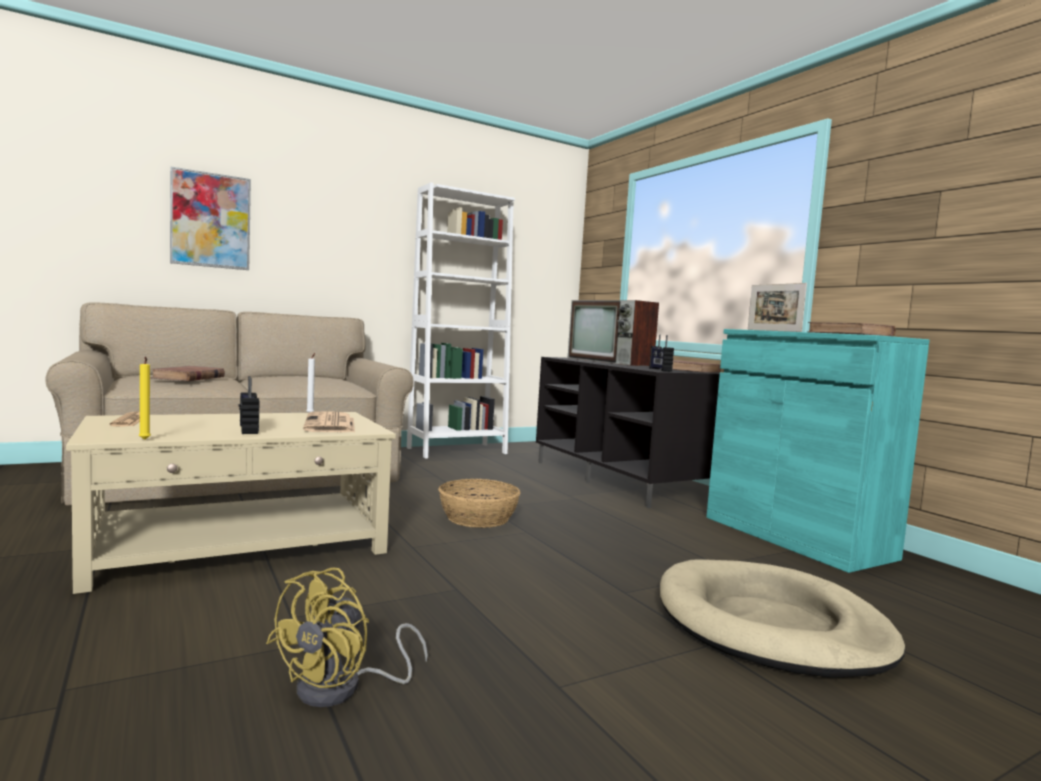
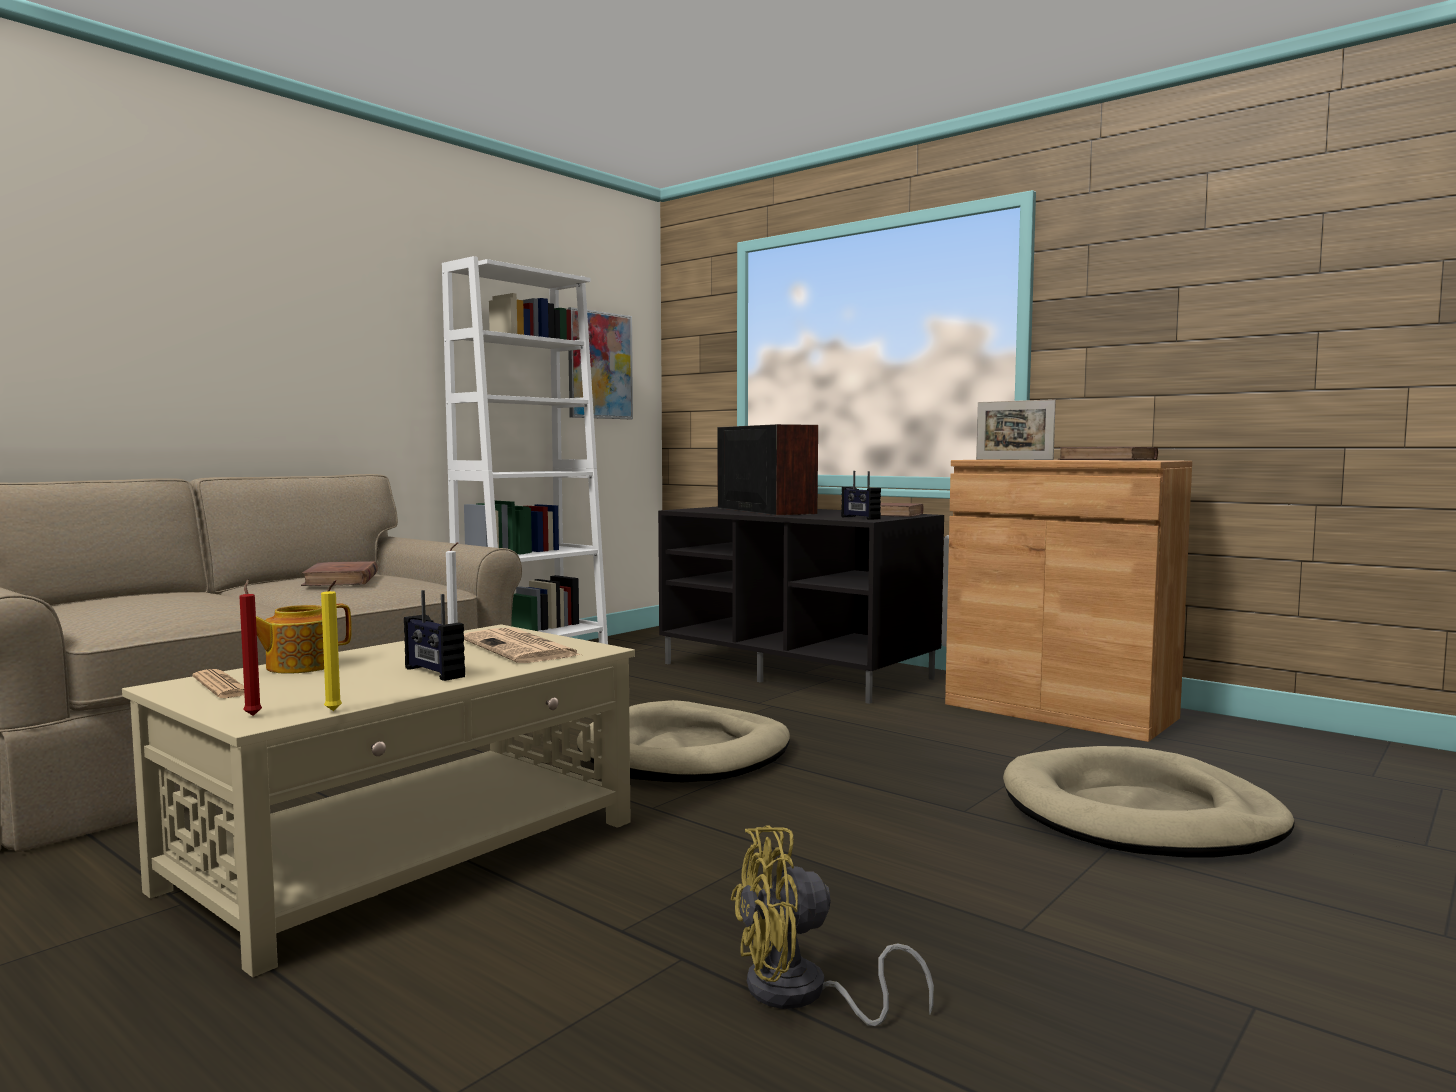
camera: 20 degrees left, 0 degrees up
brown book [150,366,225,381] -> brown book moved to [301,561,378,586]
picture [170,166,251,270] -> picture moved to [568,307,633,419]
yellow fan [266,568,428,707] -> yellow fan turned 75 degrees clockwise [731,825,934,1026]
basket [438,479,520,528] -> beige dog bed [577,700,790,782]
television [568,300,659,366] -> television turned 150 degrees counterclockwise [718,424,818,515]
turquoise cabinet [706,329,930,573] -> brown cabinet [945,460,1192,742]
none -> red candle [239,580,262,716]
none -> teapot [256,604,352,674]

